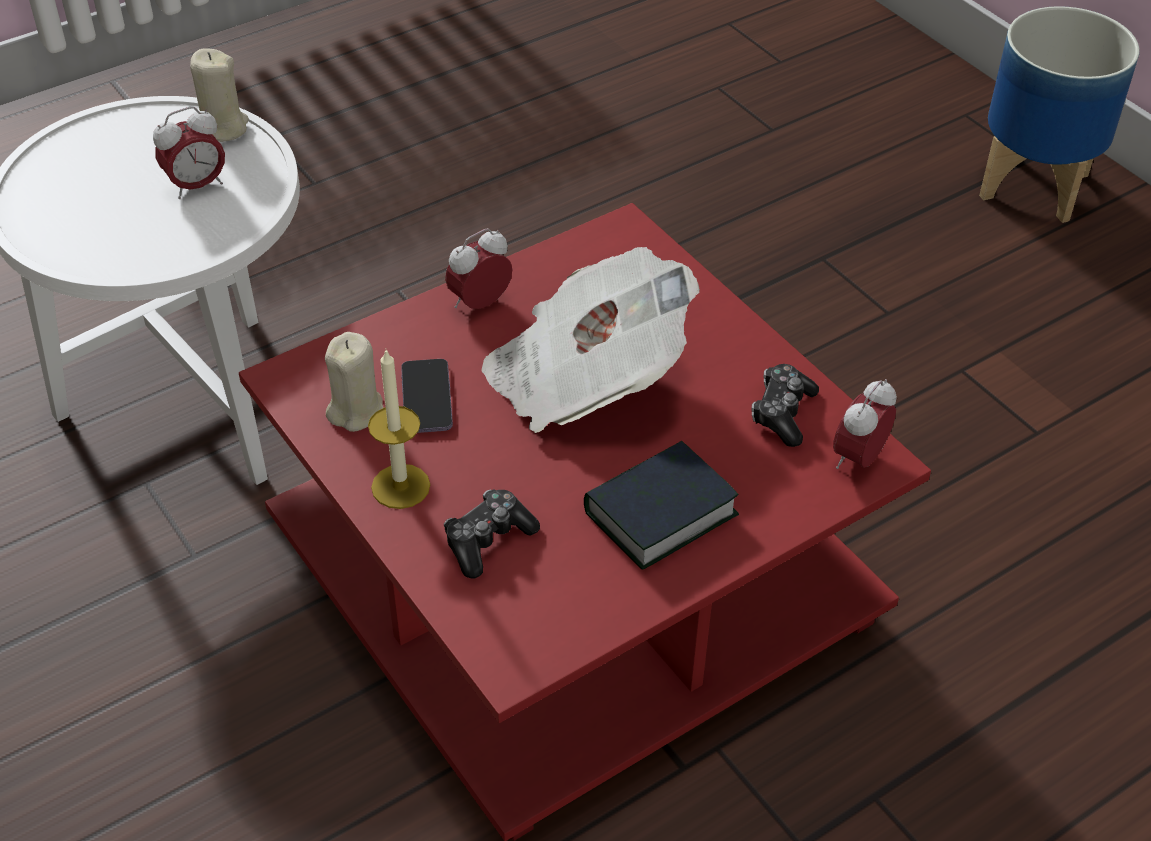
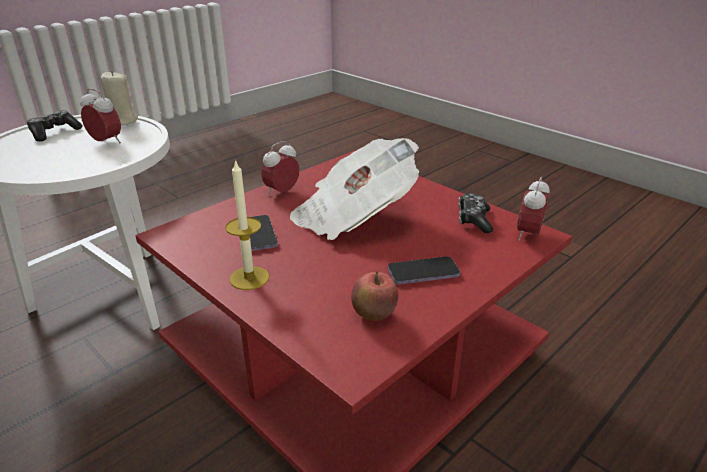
camera: 10 degrees left, 15 degrees down
alarm clock [153,106,225,199] -> alarm clock turned 105 degrees counterclockwise [80,88,121,143]
beige candle [325,332,383,432] -> none
game controller [444,489,540,578] -> game controller moved to [27,110,83,142]
book [584,441,739,570] -> phone [388,256,460,284]
planter [979,6,1140,223] -> none
none -> apple [351,271,398,321]

